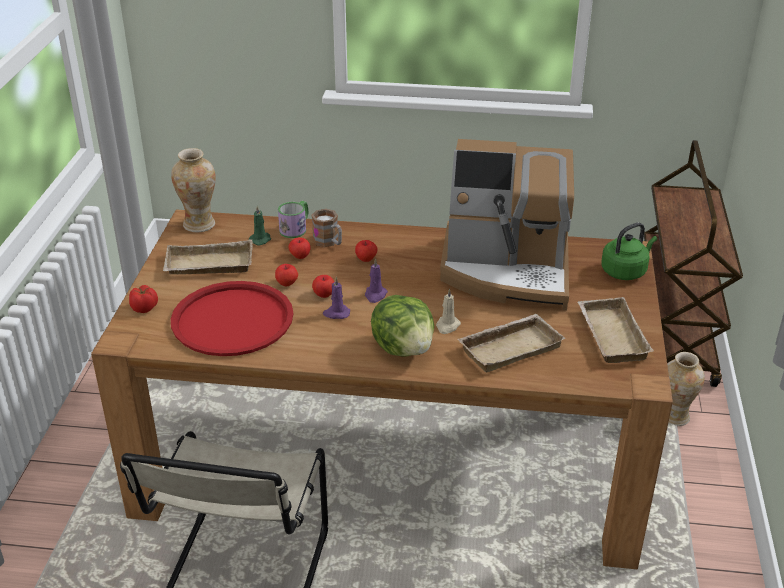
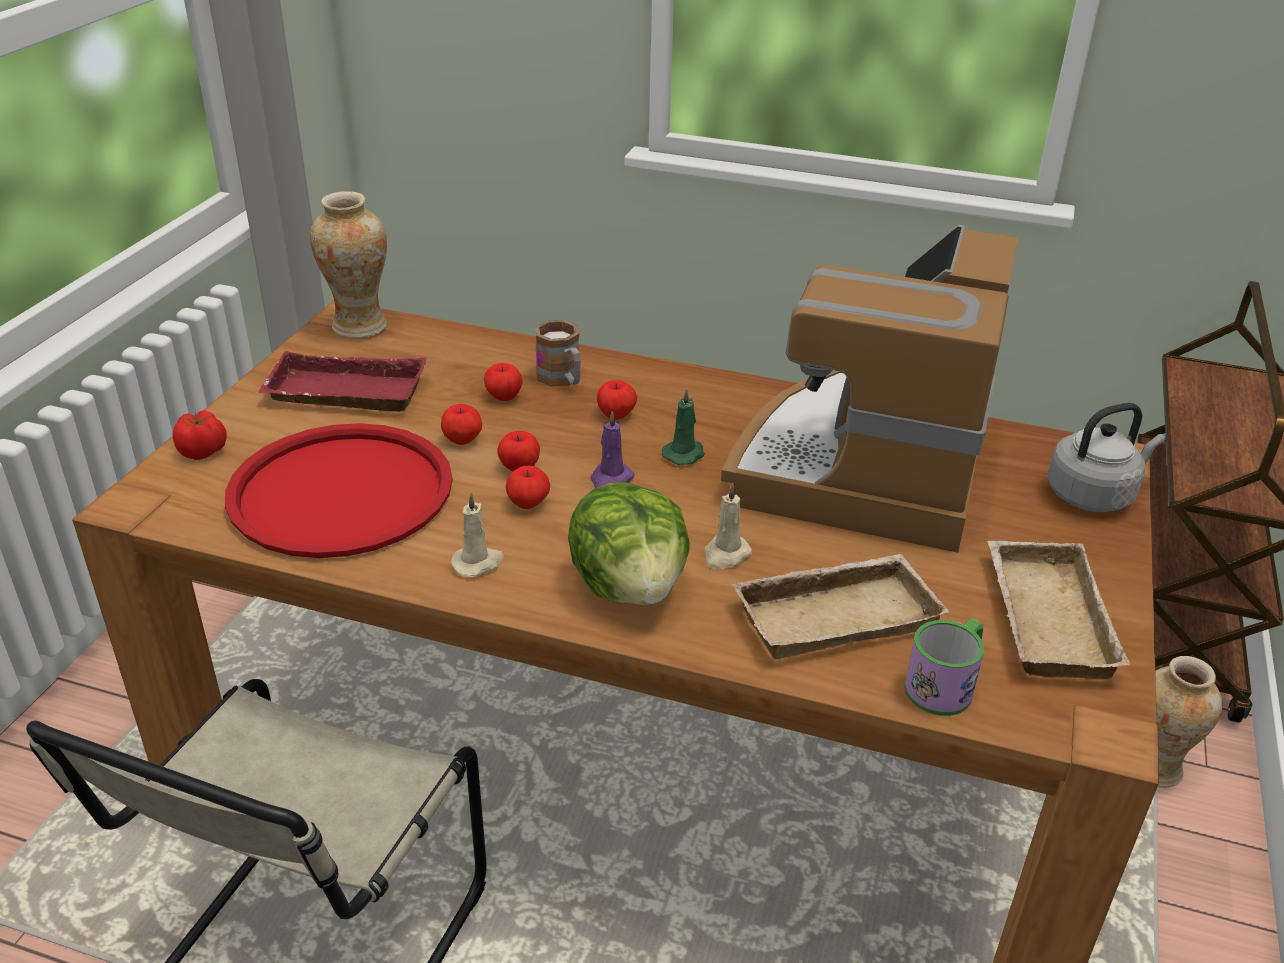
camera: 10 degrees right, 0 degrees up
beige tray [163,239,253,274] -> red tray [258,351,427,412]
green candle [249,205,271,246] -> green candle moved to [661,388,705,466]
mug [278,201,309,238] -> mug moved to [904,619,984,716]
purple candle [323,277,350,319] -> apple [506,466,550,509]
coffee machine [440,139,574,310] -> coffee machine turned 90 degrees clockwise [721,225,1018,553]
green kettle [601,222,657,280] -> grey kettle [1047,403,1165,512]
none -> beige candle [451,492,504,577]

